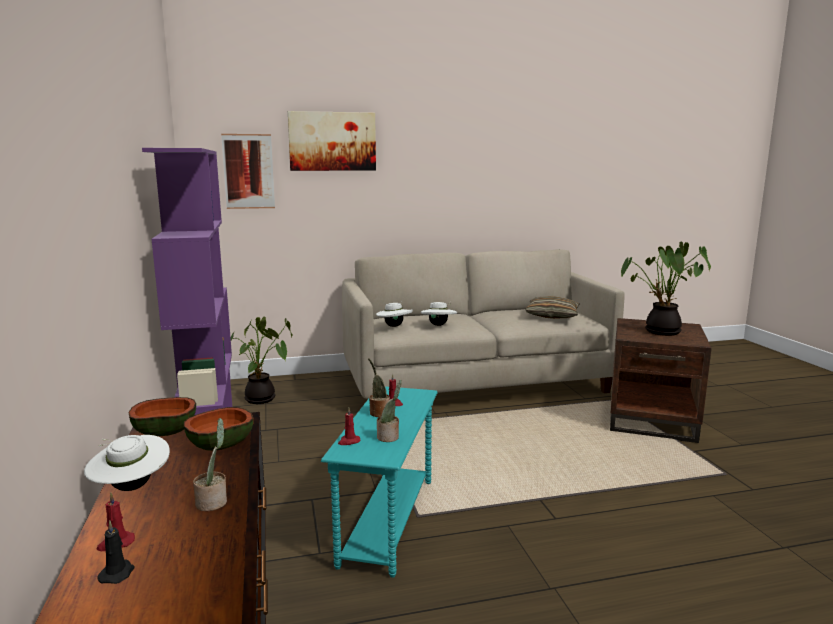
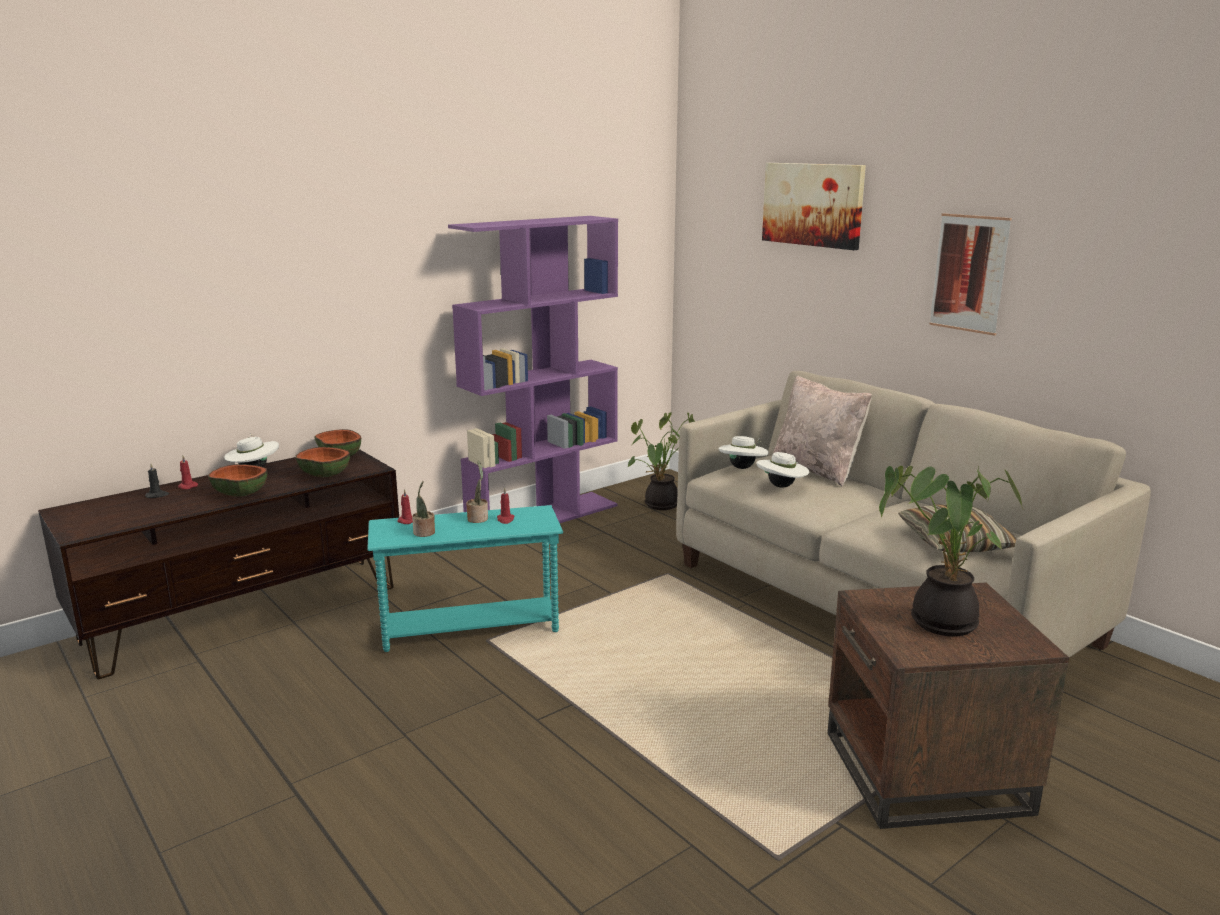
camera: 65 degrees right, 5 degrees up
potted plant [193,418,227,511] -> bowl [208,464,267,497]
picture [221,134,275,209] -> picture moved to [929,213,1012,336]
none -> beige pillow [773,376,872,487]

